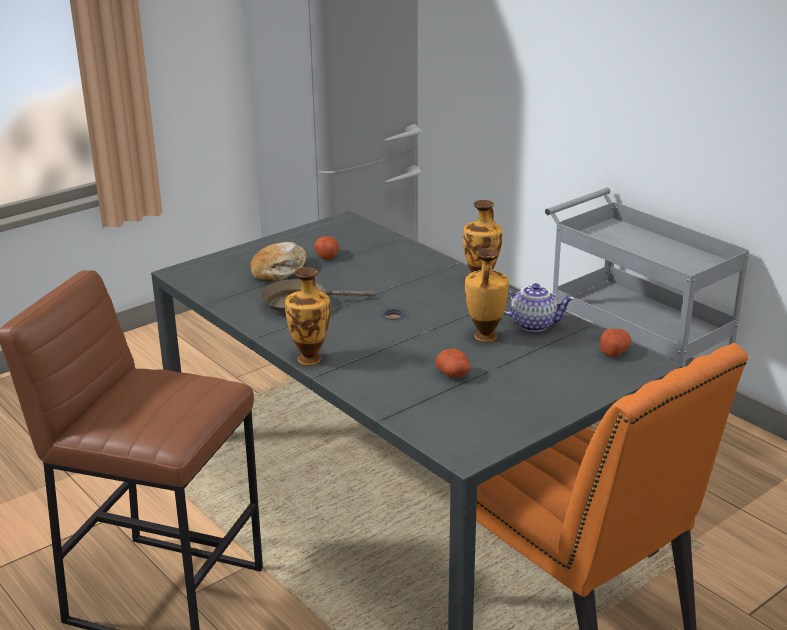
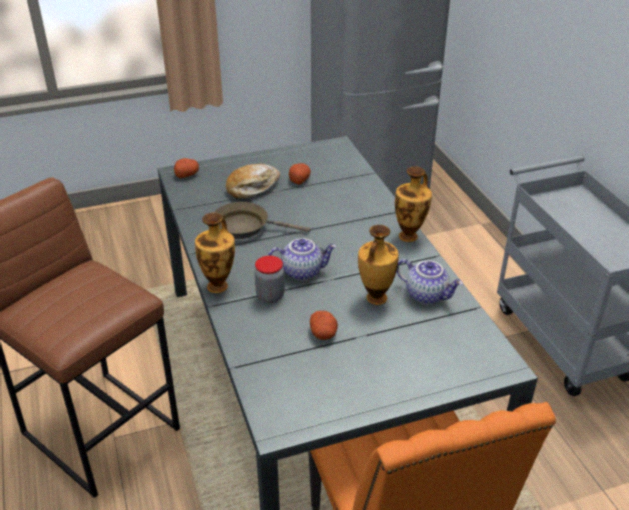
camera: 20 degrees right, 10 degrees up
potato [599,329,631,357] -> potato moved to [174,158,199,178]
none -> jar [255,256,285,303]
none -> teapot [268,238,337,281]

